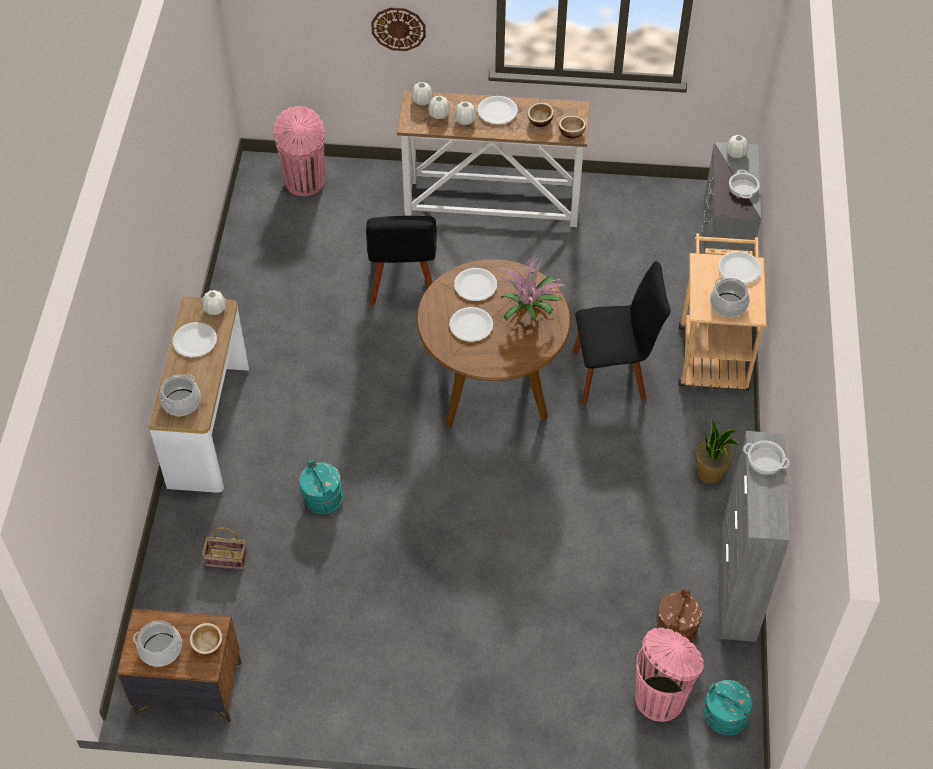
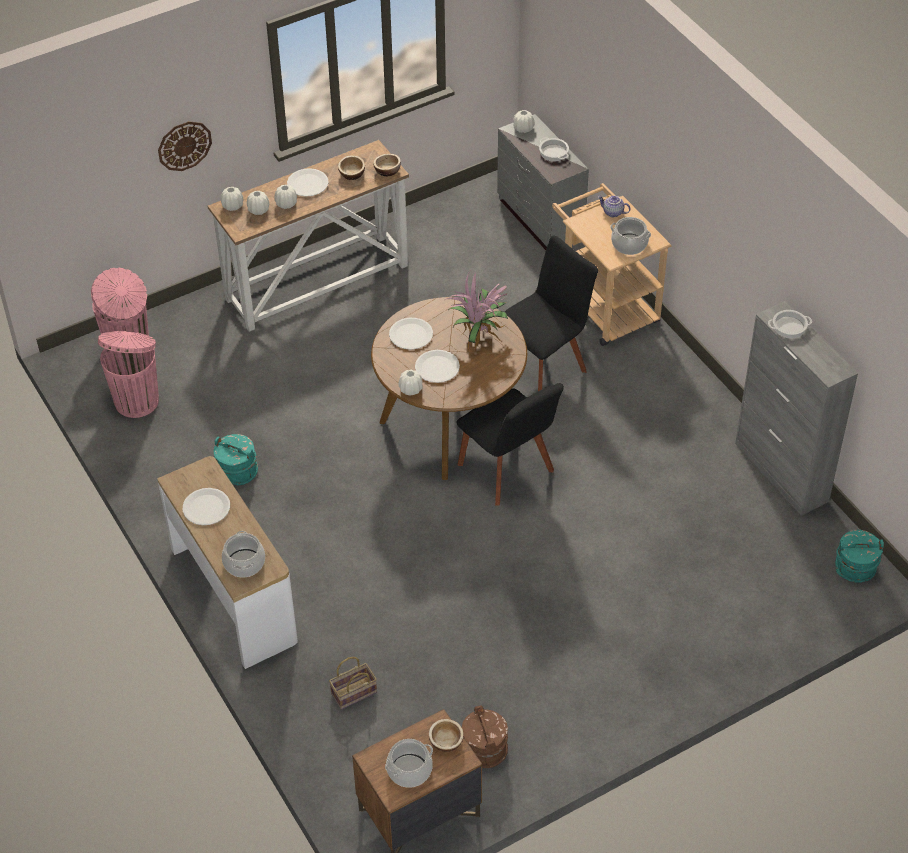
camera: 35 degrees left, 5 degrees down
white vase [202,290,226,315] -> white vase moved to [399,369,423,396]
turquoise bucket [299,460,343,514] -> turquoise bucket moved to [214,434,258,485]
black chair [366,216,437,306] -> black chair moved to [456,383,564,506]
pink trash can [635,628,704,722] -> pink trash can moved to [98,331,159,418]
brown bucket [657,589,702,643] -> brown bucket moved to [462,705,508,768]
potted plant [695,419,739,484] -> none
white plate [718,251,761,284] -> teapot [598,196,631,217]

